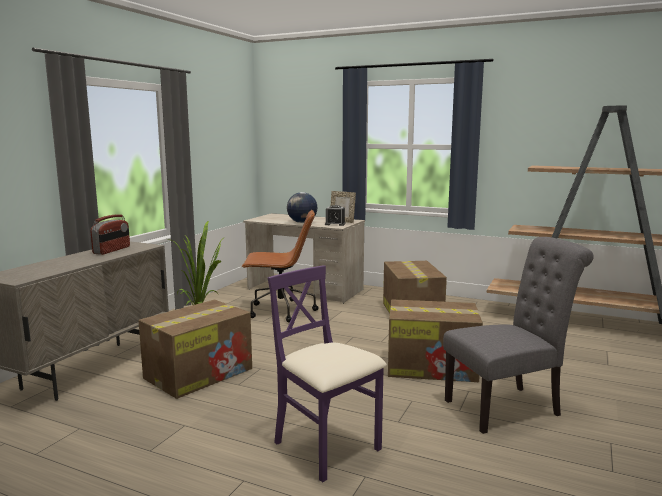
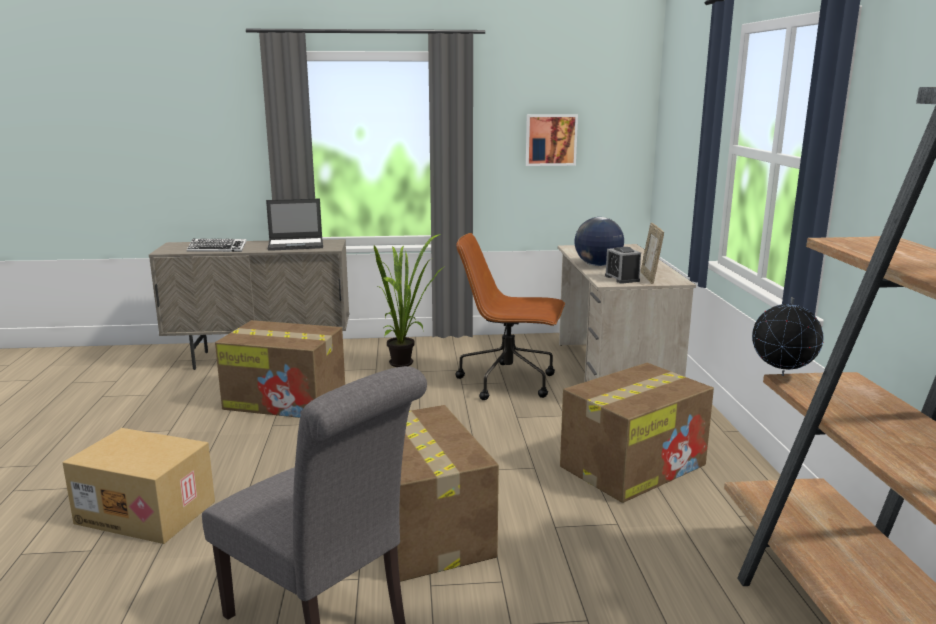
camera: 60 degrees right, 5 degrees up
radio [90,214,130,255] -> laptop [266,198,323,251]
brown office chair [242,210,318,322] -> brown office chair turned 135 degrees clockwise [455,233,565,400]
purple chair [268,265,387,482] -> cardboard box [62,428,215,544]
none -> keyboard [187,239,247,252]
none -> picture [526,114,578,166]
none -> globe [752,297,824,376]

